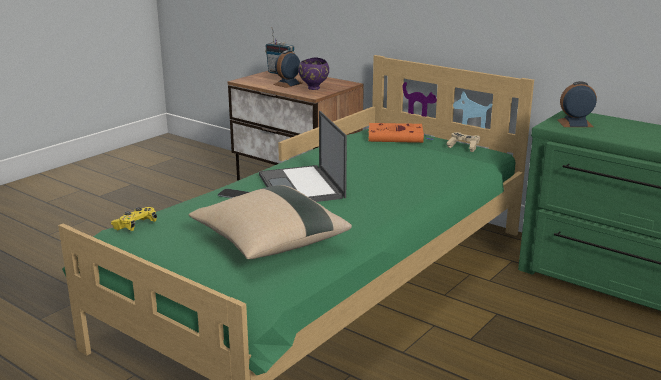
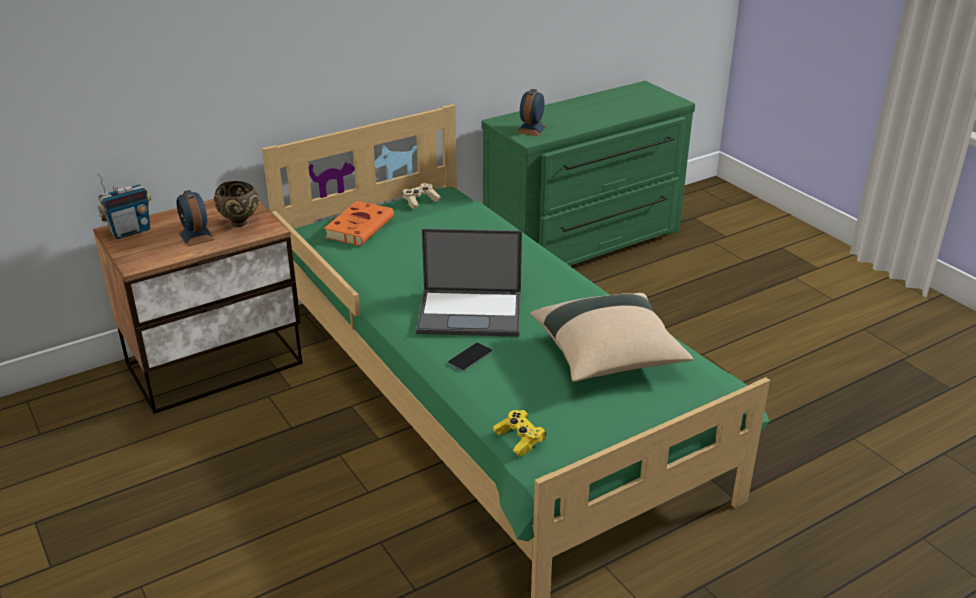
camera: 70 degrees left, 10 degrees up
purple bowl [298,58,329,90] -> brown bowl [214,181,259,227]

